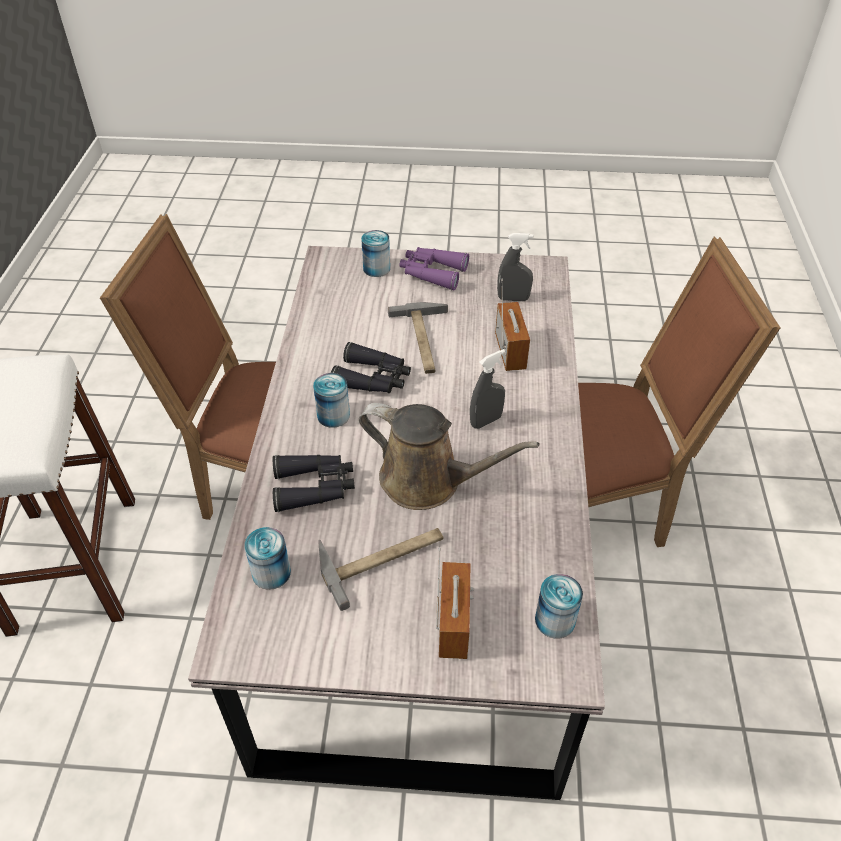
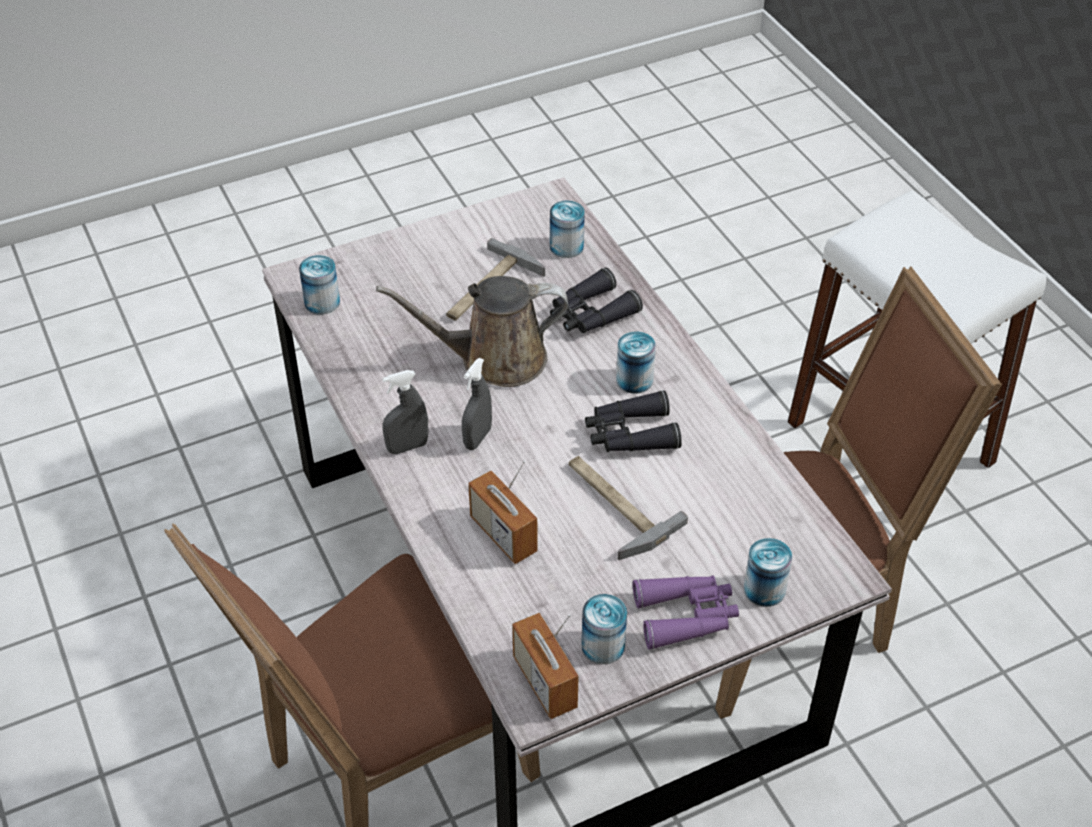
camera: 150 degrees right, 0 degrees up
radio [436,547,474,659] -> radio moved to [512,613,579,719]
grey spray bottle [497,233,533,301] -> grey spray bottle moved to [382,370,428,454]
none -> can [582,594,627,664]

